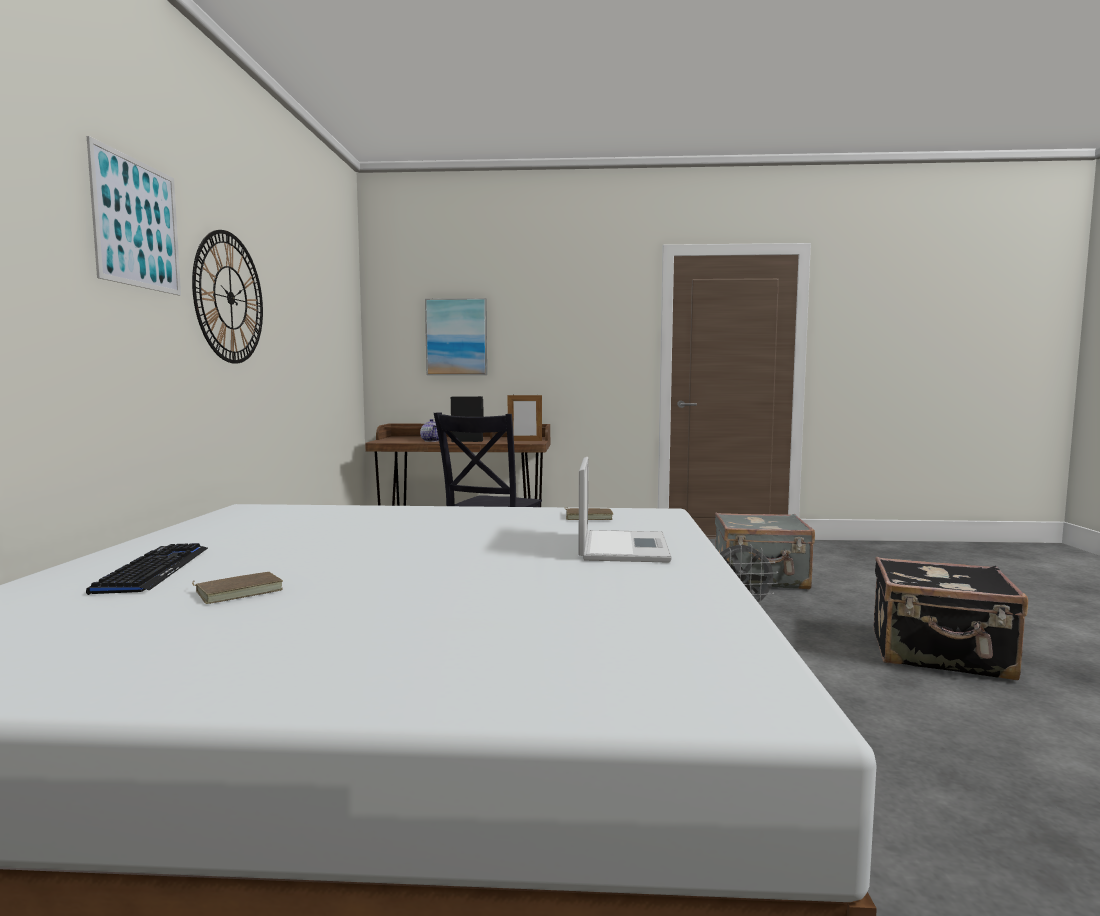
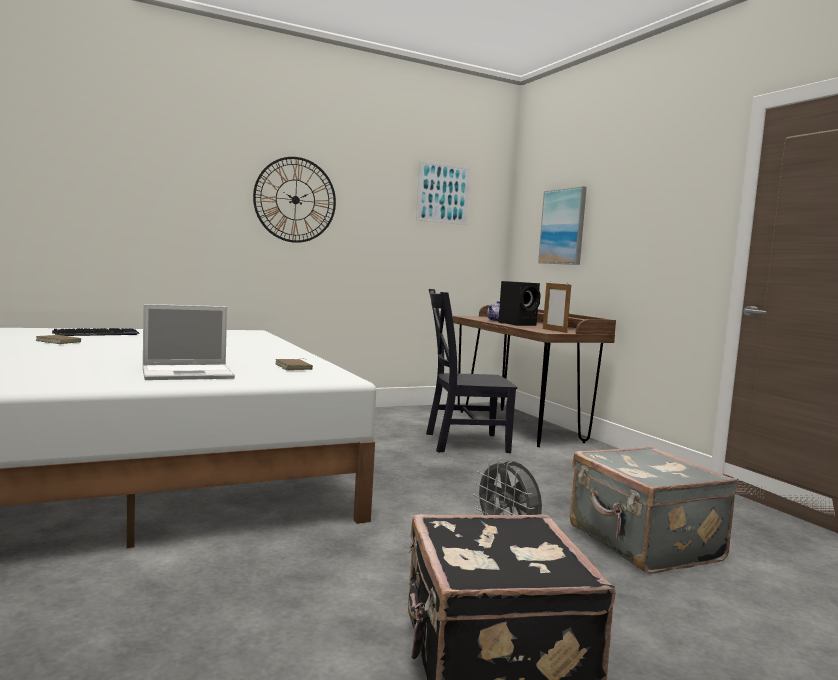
camera: 60 degrees right, 0 degrees up
picture [87,136,181,296] -> picture moved to [416,161,470,225]

